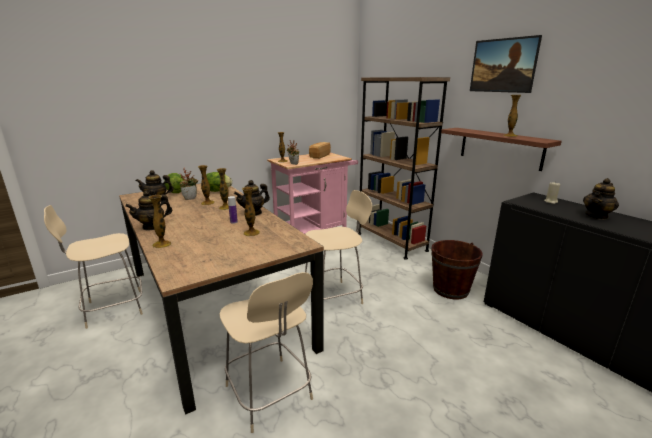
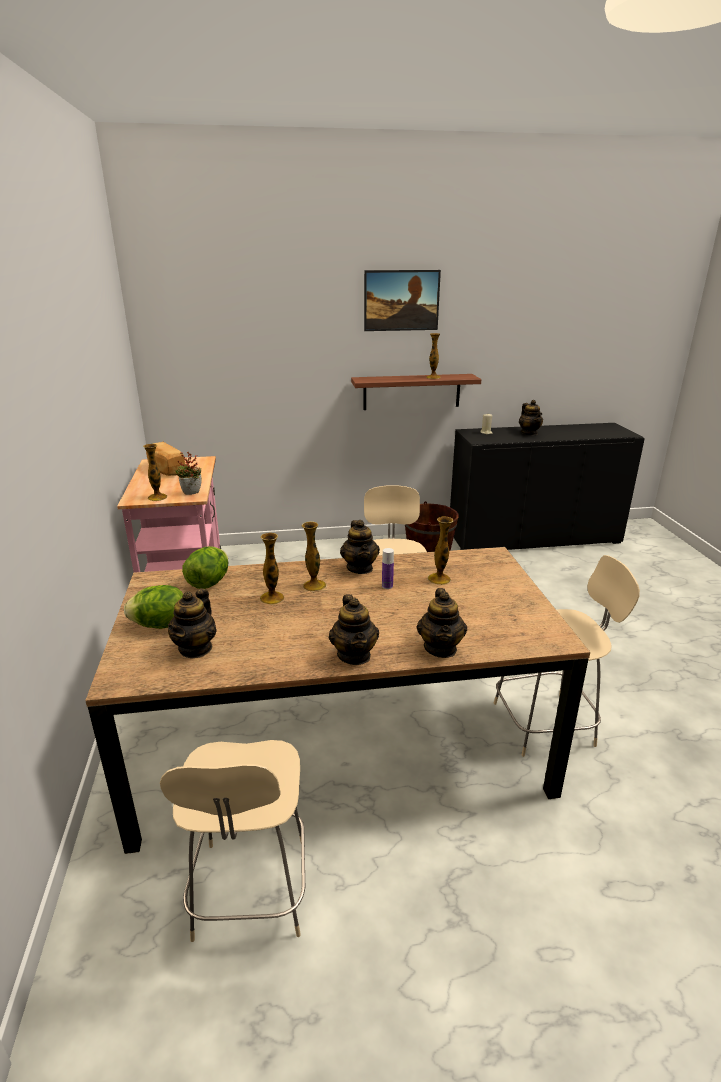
camera: 65 degrees left, 5 degrees up
vase [148,195,171,248] -> teapot [417,588,467,658]
potted plant [179,168,198,200] -> none
brown bookcase [358,77,450,260] -> none

